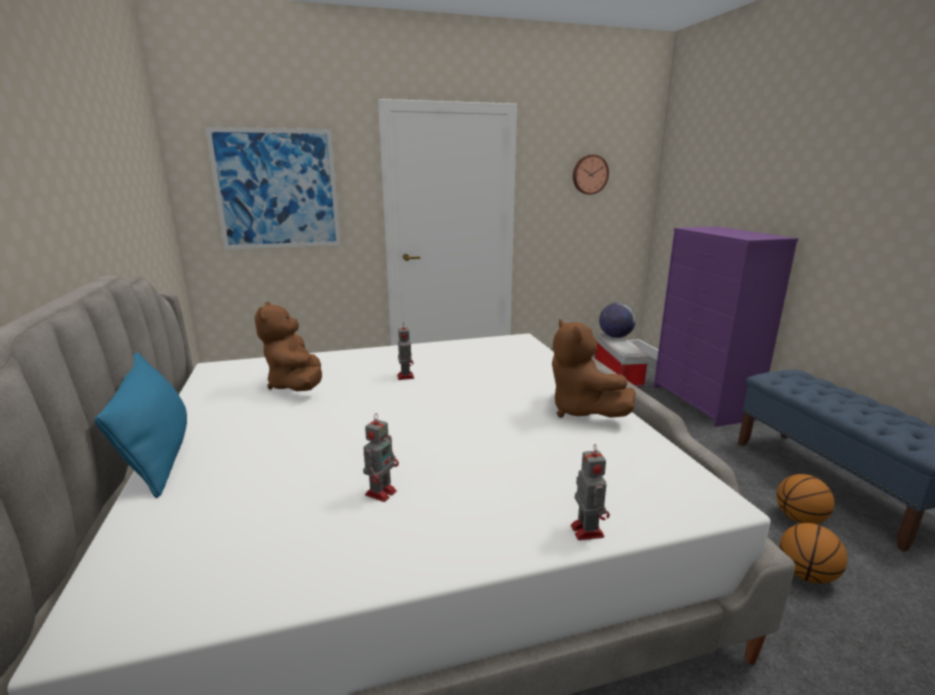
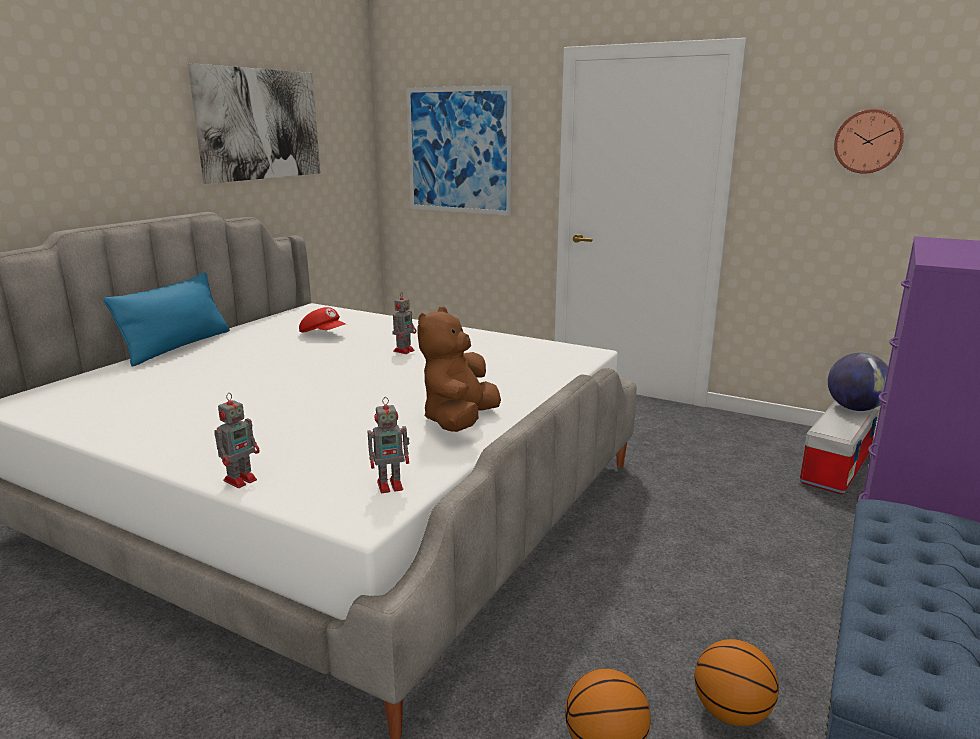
camera: 45 degrees right, 0 degrees up
brown plush toy [255,302,322,391] -> red cap [299,307,346,333]
toy robot [363,413,399,502] -> toy robot moved to [368,397,409,493]
none -> picture [188,63,320,184]

